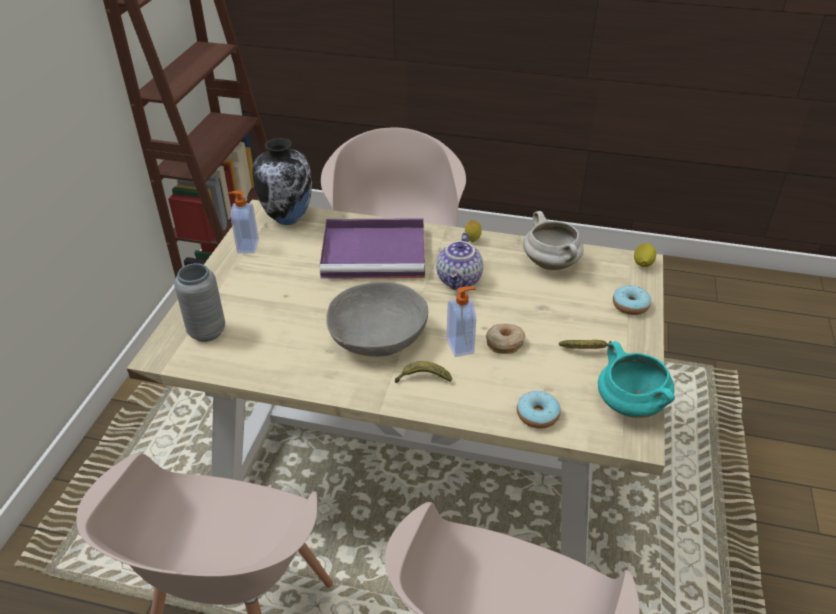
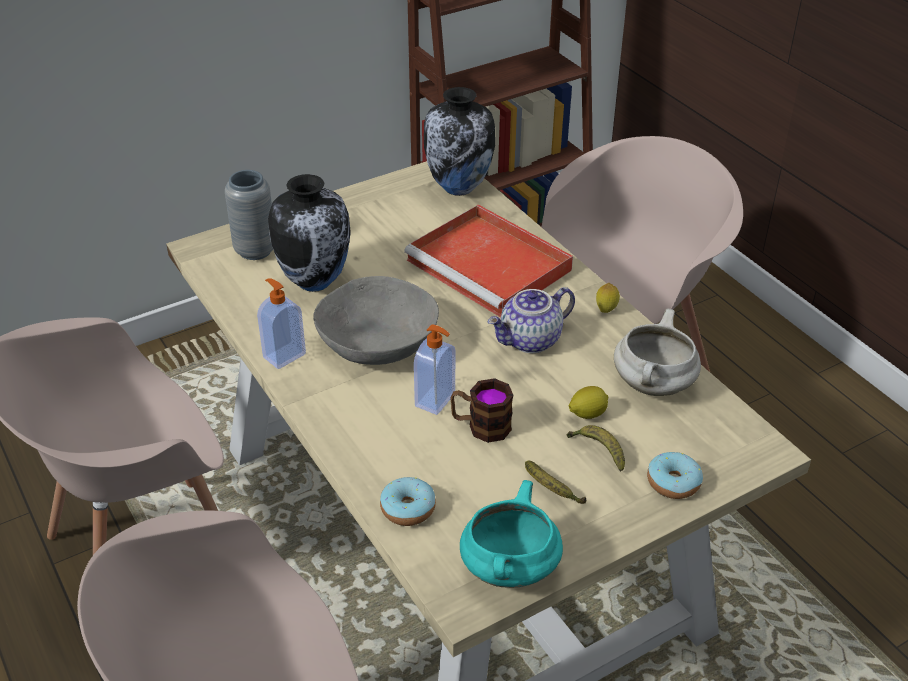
camera: 45 degrees right, 0 degrees up
soap dispenser [228,191,259,254] -> soap dispenser moved to [257,278,306,369]
purple tray [319,218,425,279] -> red tray [404,205,573,318]
banana [395,361,452,383] -> banana moved to [567,425,625,472]
donut [486,324,525,354] -> mug [450,378,513,443]
lemon [634,243,656,267] -> lemon moved to [569,386,609,419]
none -> vase [268,174,351,292]

